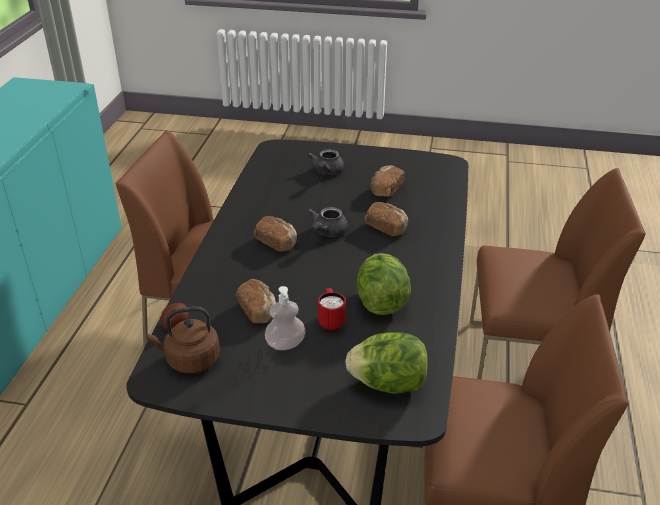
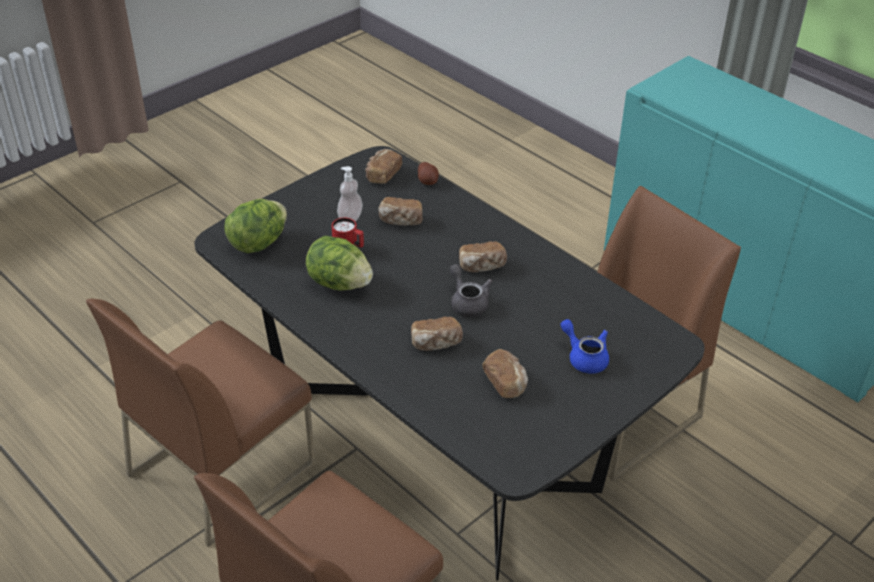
camera: 125 degrees right, 5 degrees up
brown kettle [146,307,220,373] -> bread [365,149,402,184]
grey teapot [307,149,344,175] -> blue teapot [560,319,609,374]

